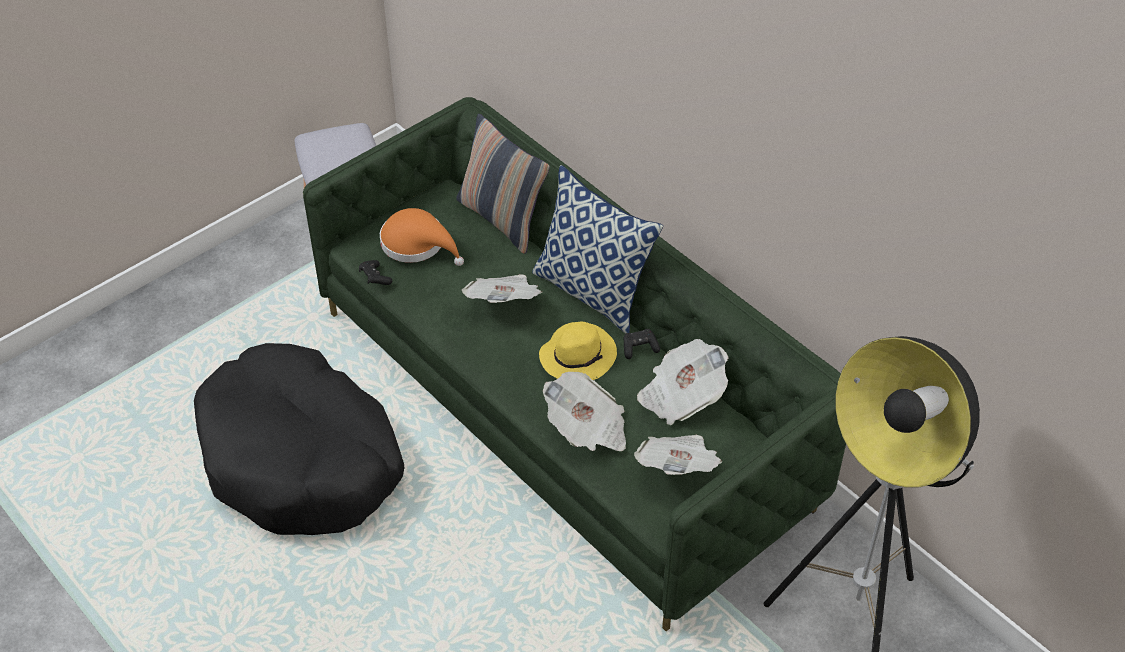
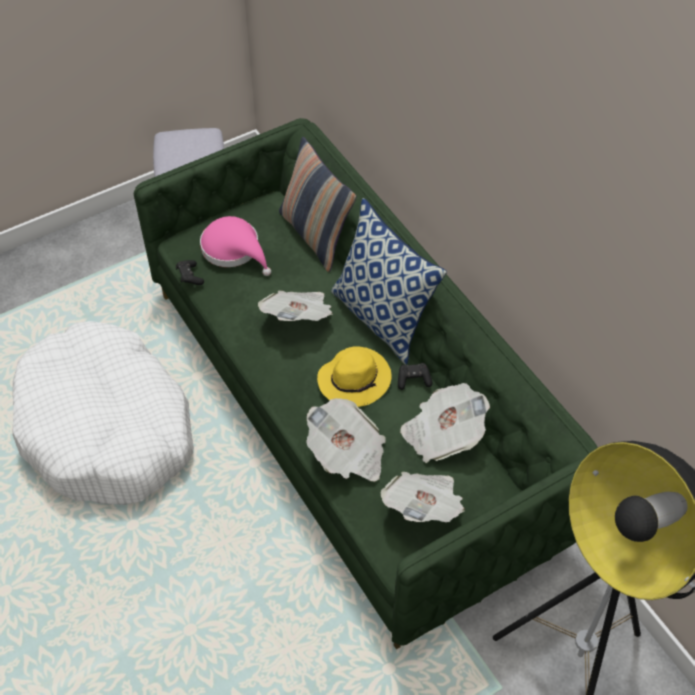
camera: 10 degrees right, 5 degrees up
black dog bed [194,343,404,535] -> white dog bed [12,321,194,505]
orange hat [380,208,464,266] -> pink hat [200,216,271,276]

